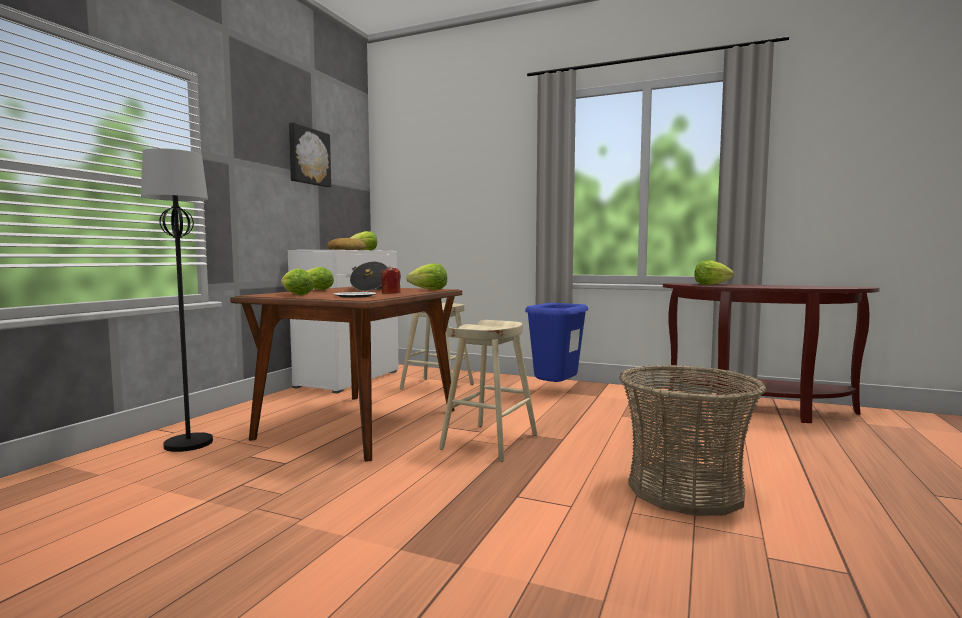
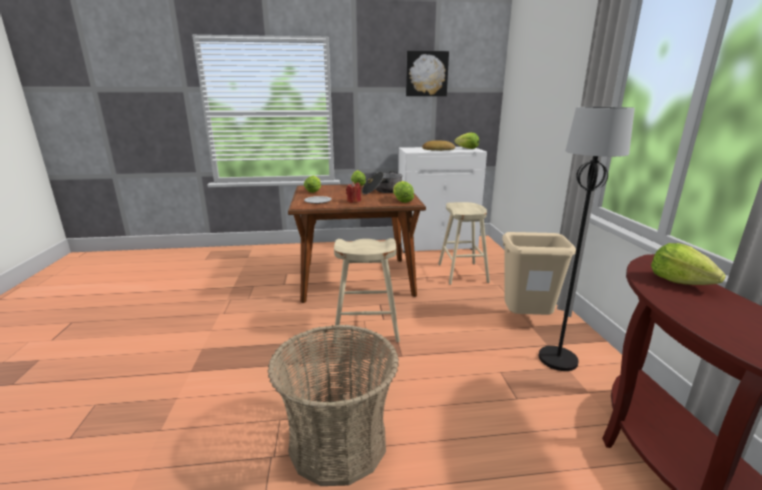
camera: 60 degrees right, 15 degrees up
black floor lamp [141,148,213,452] -> black floor lamp moved to [539,107,635,371]
blue trash can [525,303,588,382] -> beige trash can [502,232,576,315]

